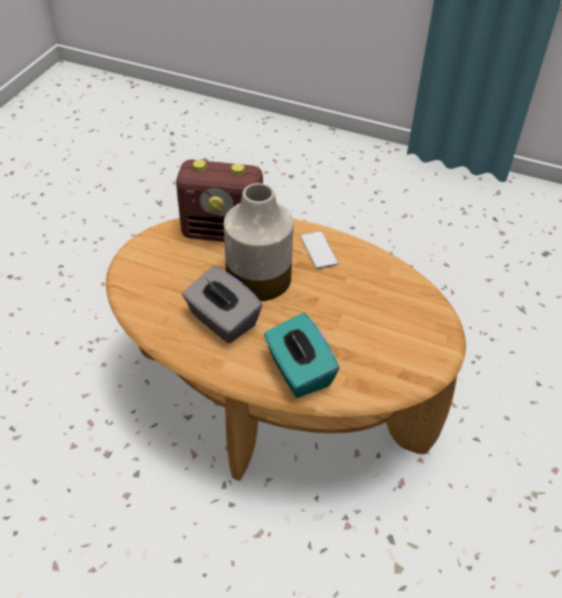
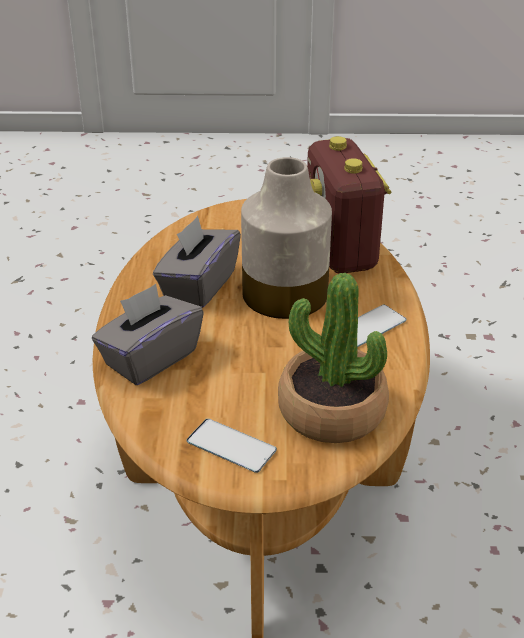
camera: 70 degrees right, 10 degrees down
turquoise tissue box [264,313,339,398] -> grey tissue box [92,284,204,385]
none -> phone [187,419,277,473]
none -> potted plant [278,273,389,443]

